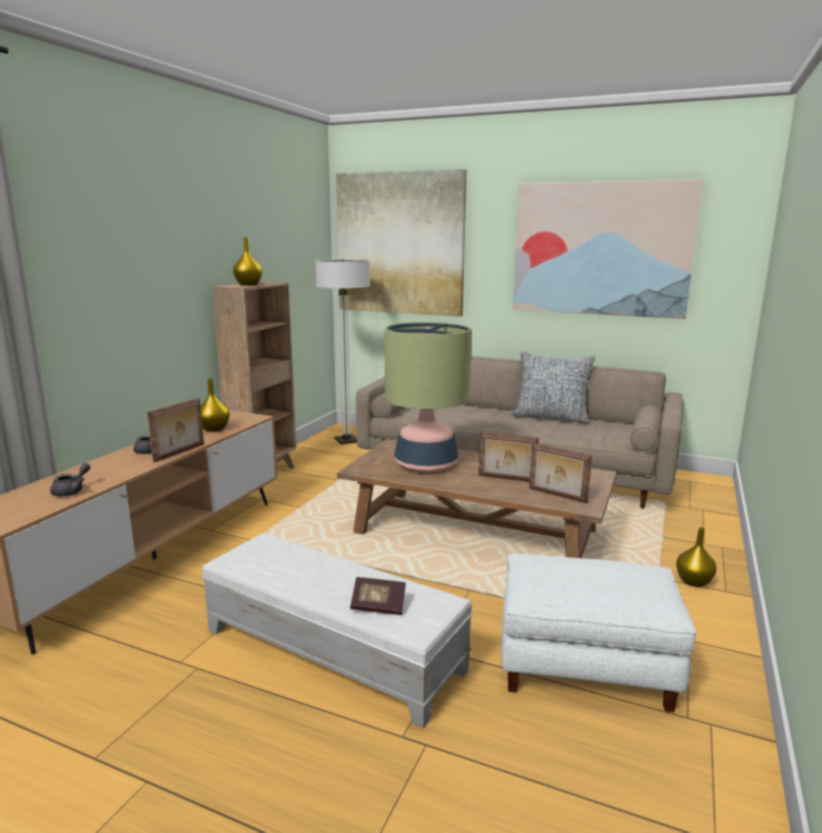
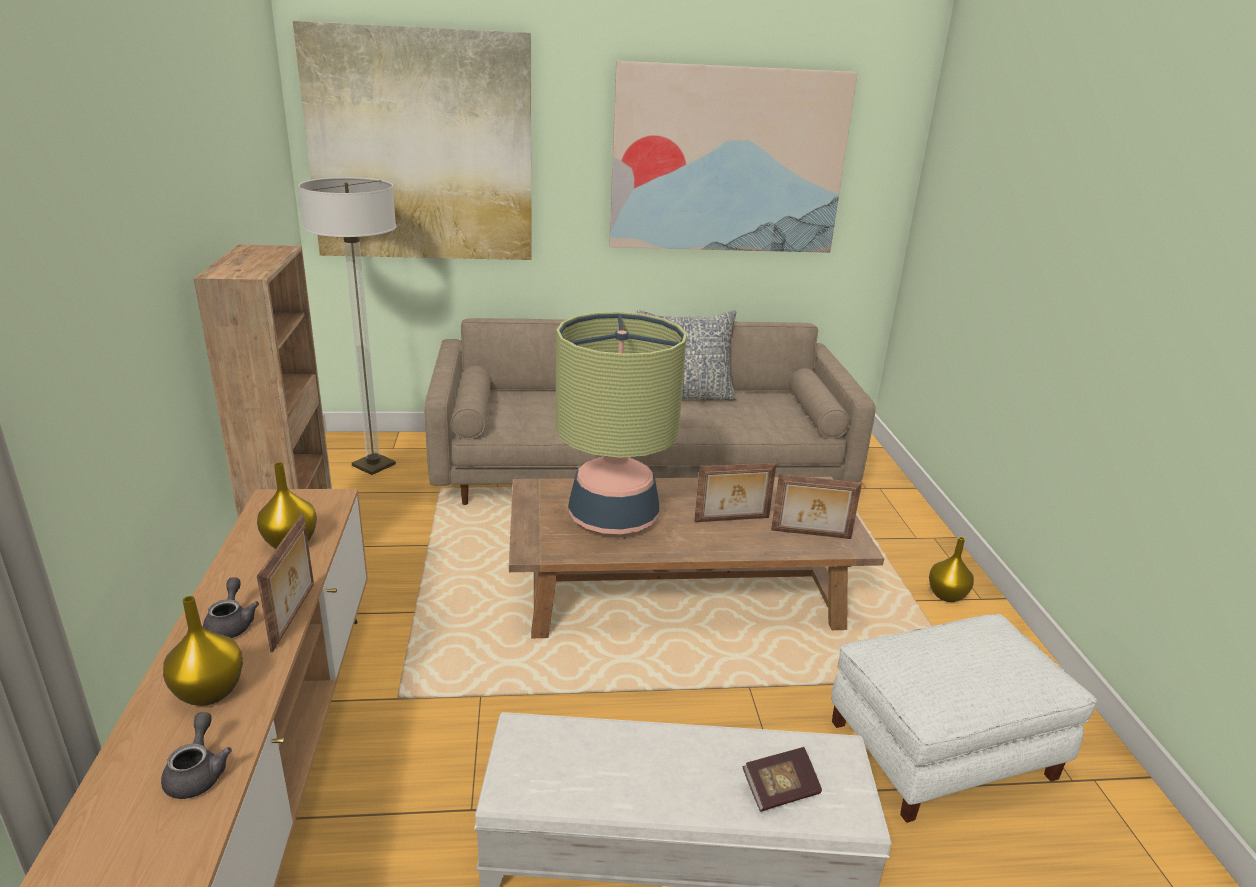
camera: 30 degrees left, 10 degrees up
yellow vase [233,237,262,286] -> yellow vase moved to [163,596,243,706]

